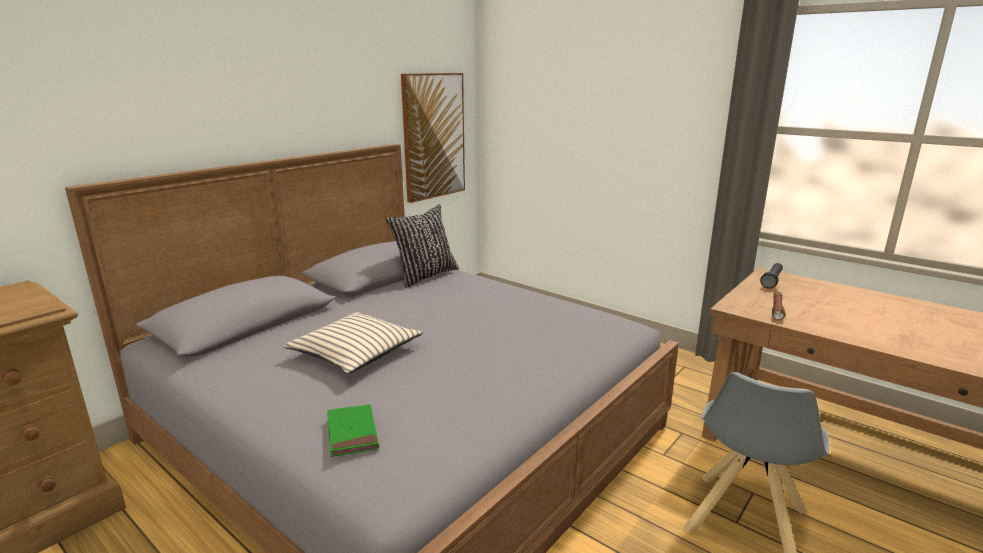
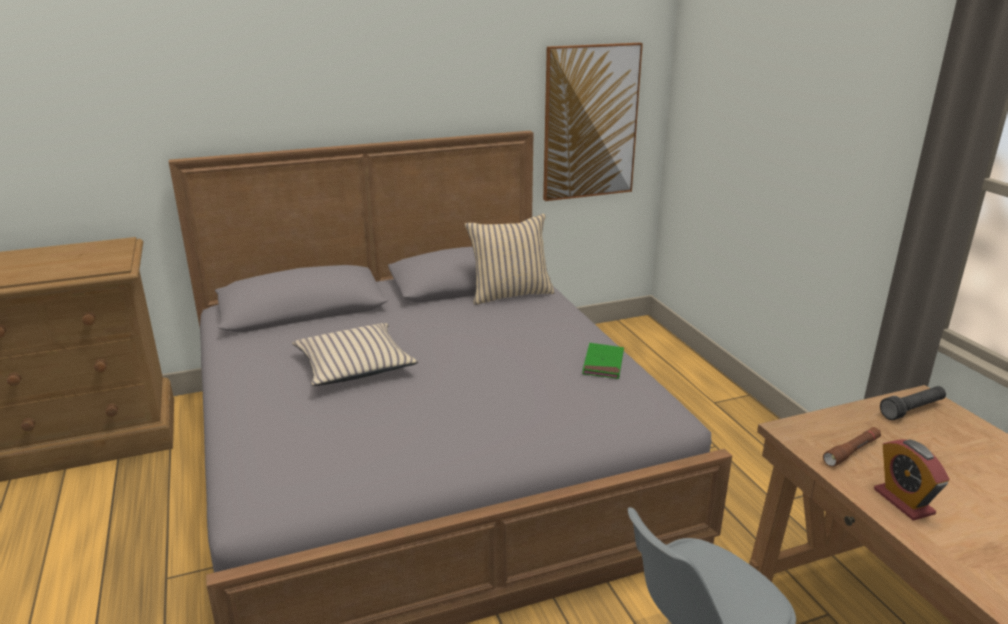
camera: 30 degrees right, 5 degrees up
green book [327,404,379,457] -> green book moved to [582,343,624,379]
black pillow [386,204,459,288] -> beige pillow [465,214,555,305]
none -> alarm clock [874,439,950,520]

